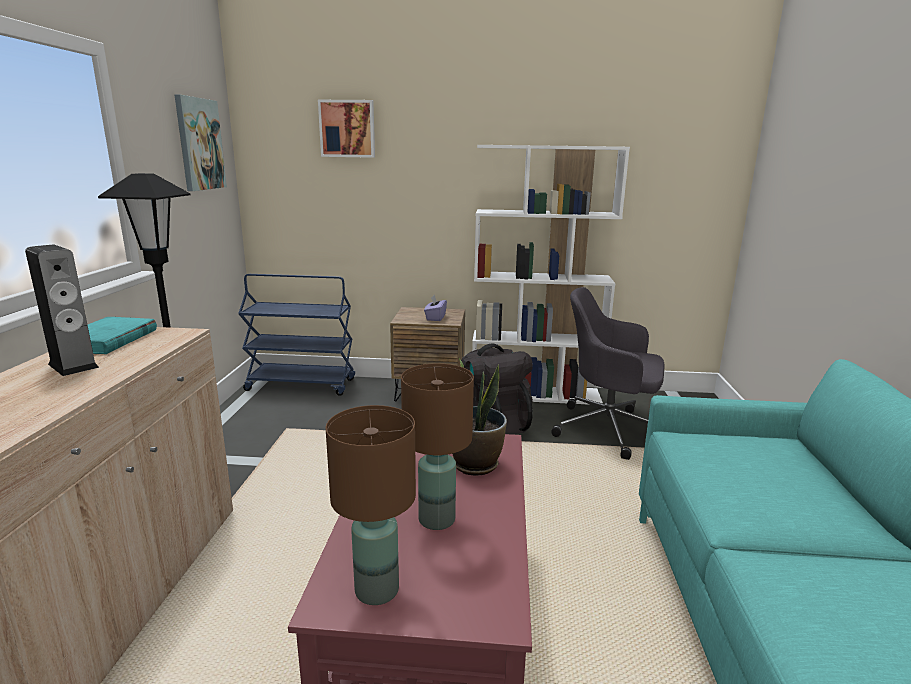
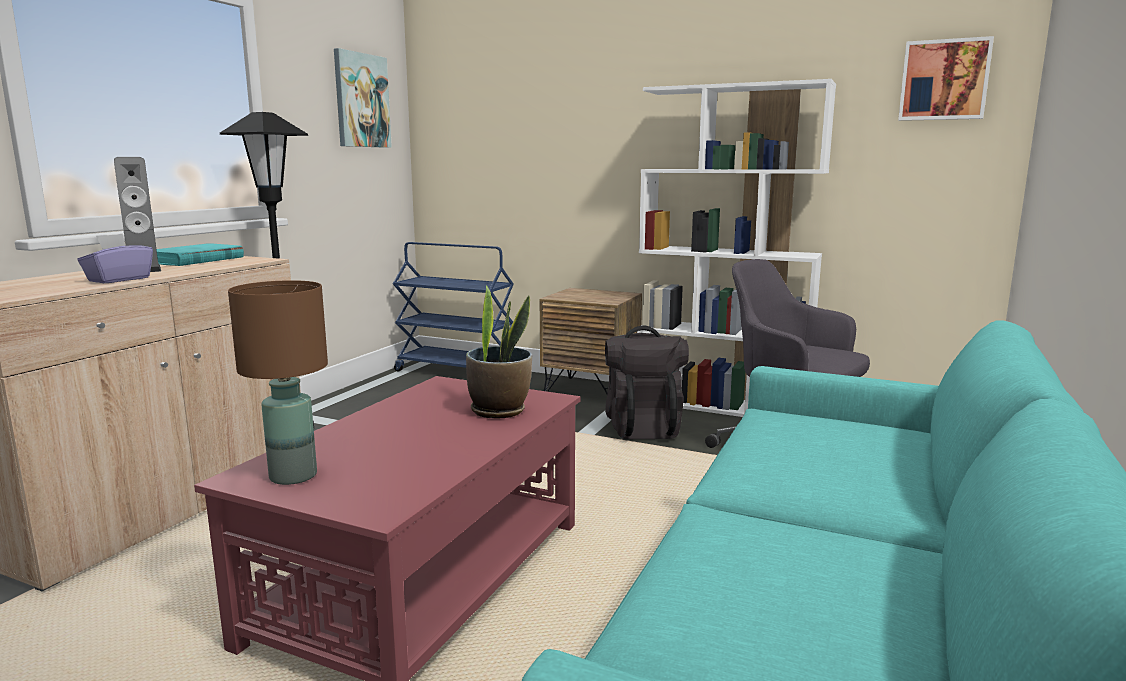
camera: 20 degrees right, 5 degrees down
picture [318,100,375,158] -> picture moved to [898,36,994,121]
brown table lamp [401,363,474,530] -> none
purple tissue box [424,294,447,321] -> purple tissue box moved to [77,234,153,283]

